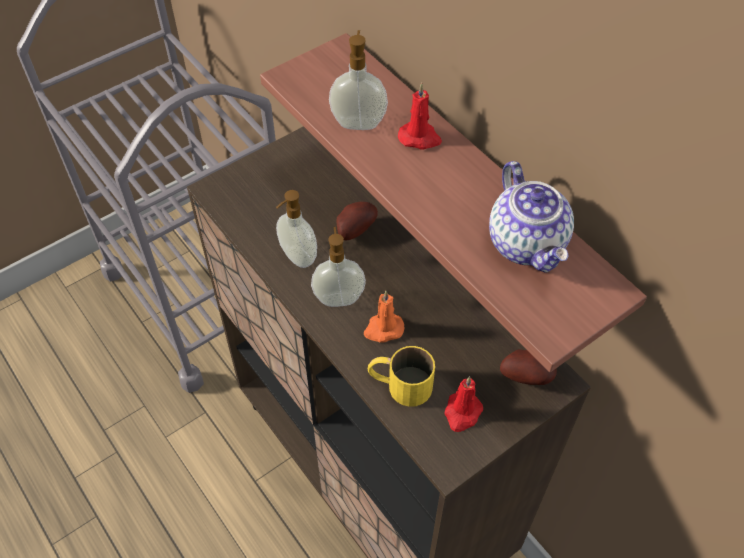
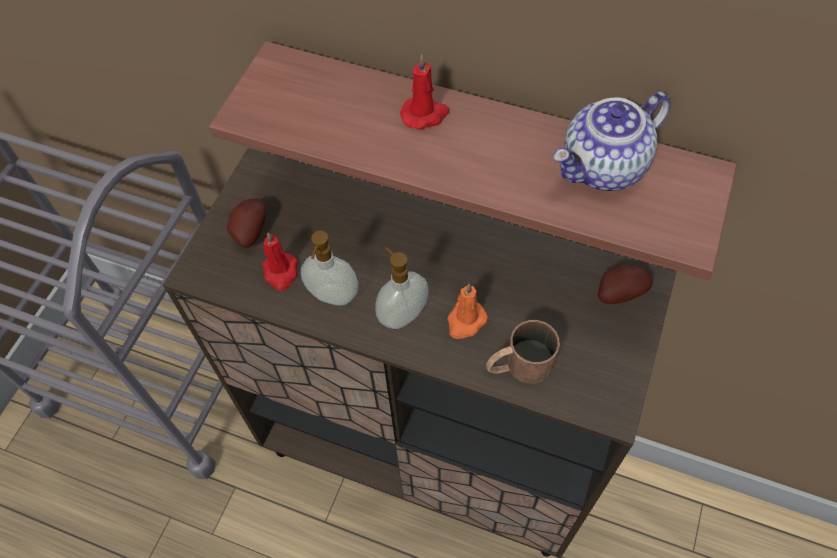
camera: 30 degrees left, 5 degrees up
soap dispenser [329,30,388,130] -> none
potato [336,201,378,240] -> potato moved to [227,199,267,248]
yellow mug [368,346,435,407] -> brown mug [486,320,560,383]
red candle [444,376,483,432] -> red candle moved to [262,232,298,291]
teapot [489,161,574,272] -> teapot turned 105 degrees clockwise [553,91,671,191]

